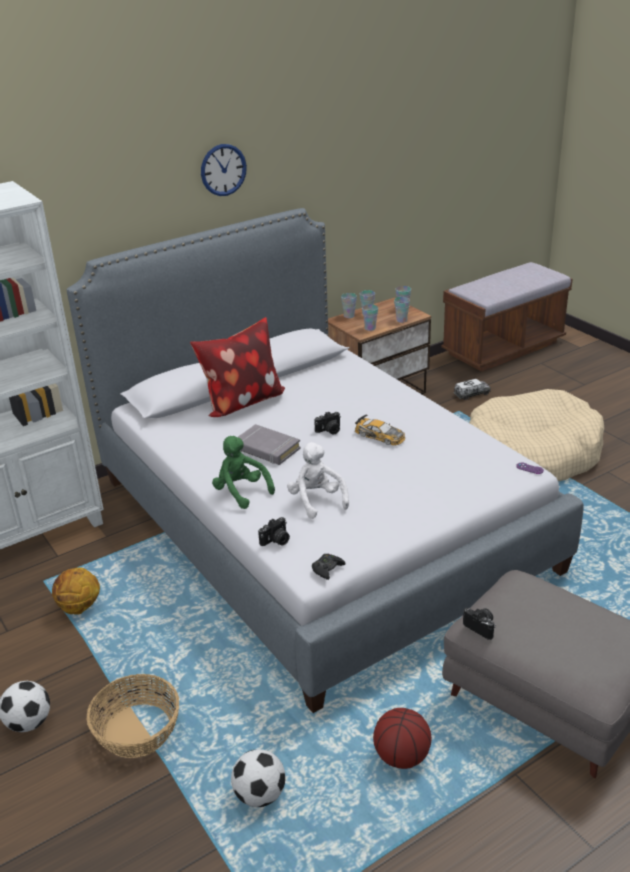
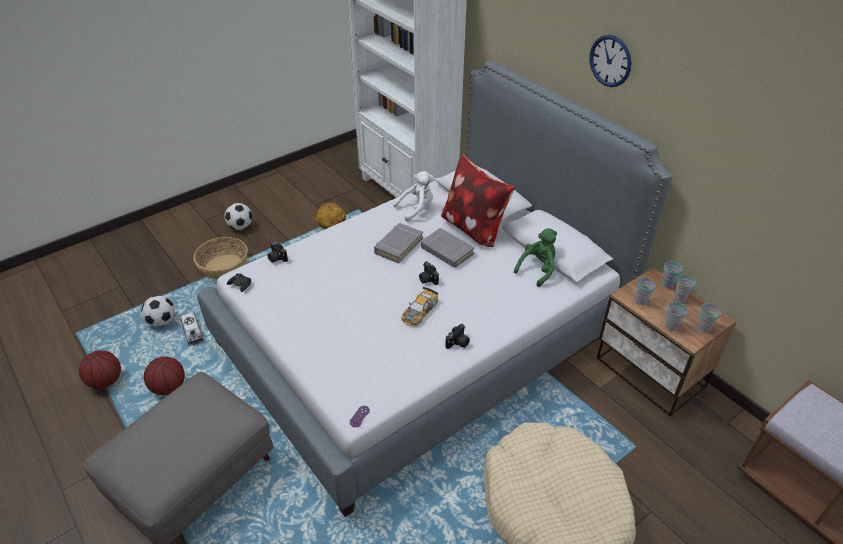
camera: 85 degrees right, 10 degrees up
green plush toy [212,436,275,509] -> green plush toy moved to [514,228,557,287]
white plush toy [287,442,349,519] -> white plush toy moved to [393,171,433,222]
toy truck [454,379,491,400] -> toy truck moved to [181,312,204,346]
camera [463,608,495,640] -> camera moved to [445,324,470,349]
none -> basketball [79,350,121,389]
none -> grey book [421,228,475,268]

